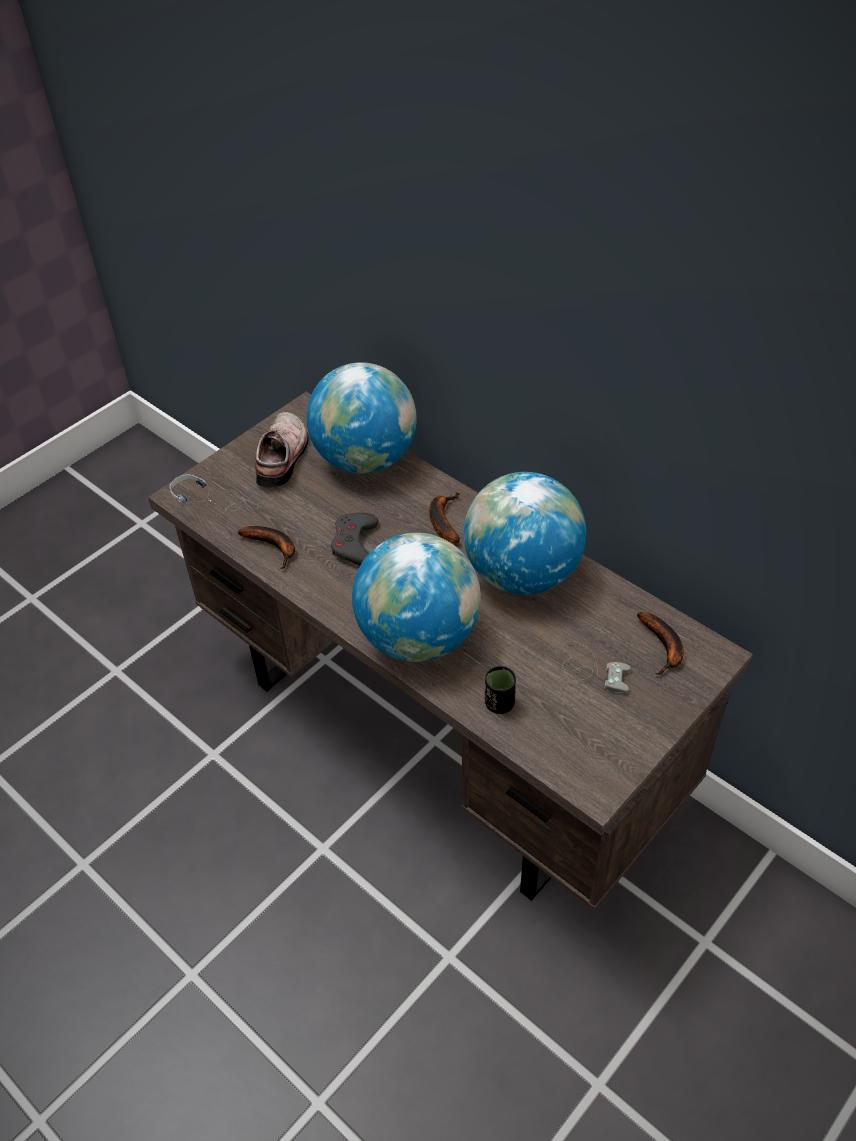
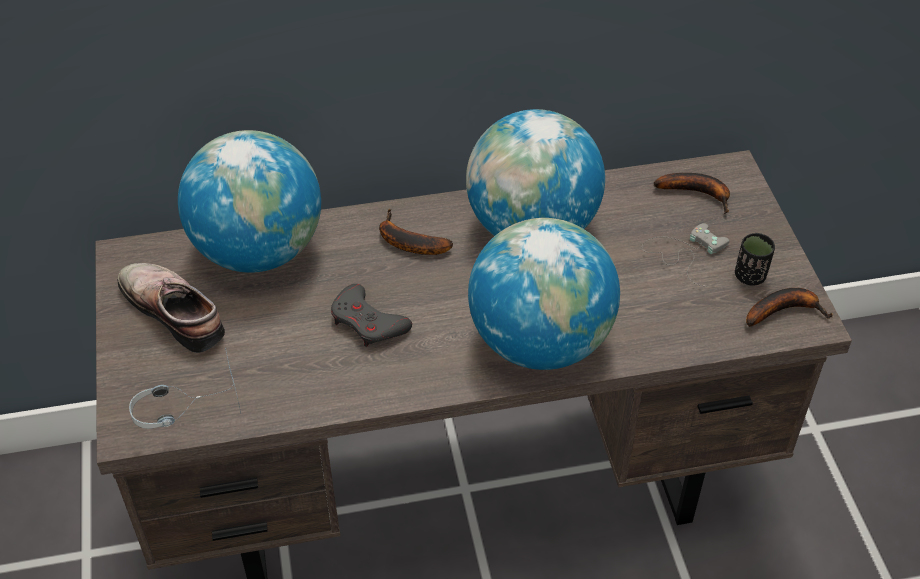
camera: 55 degrees left, 0 degrees up
banana [238,526,295,569] -> banana moved to [746,288,833,327]
black cup [485,666,516,714] -> black cup moved to [735,233,775,286]

